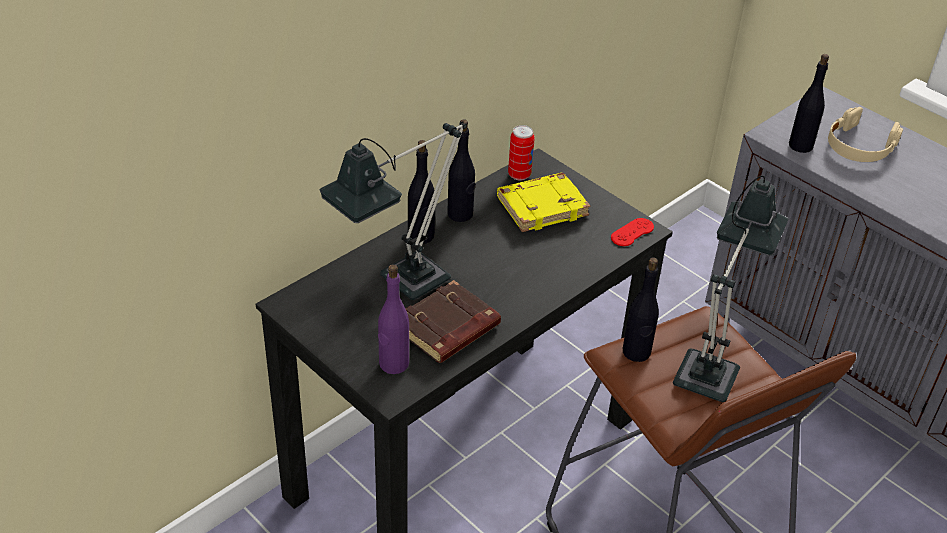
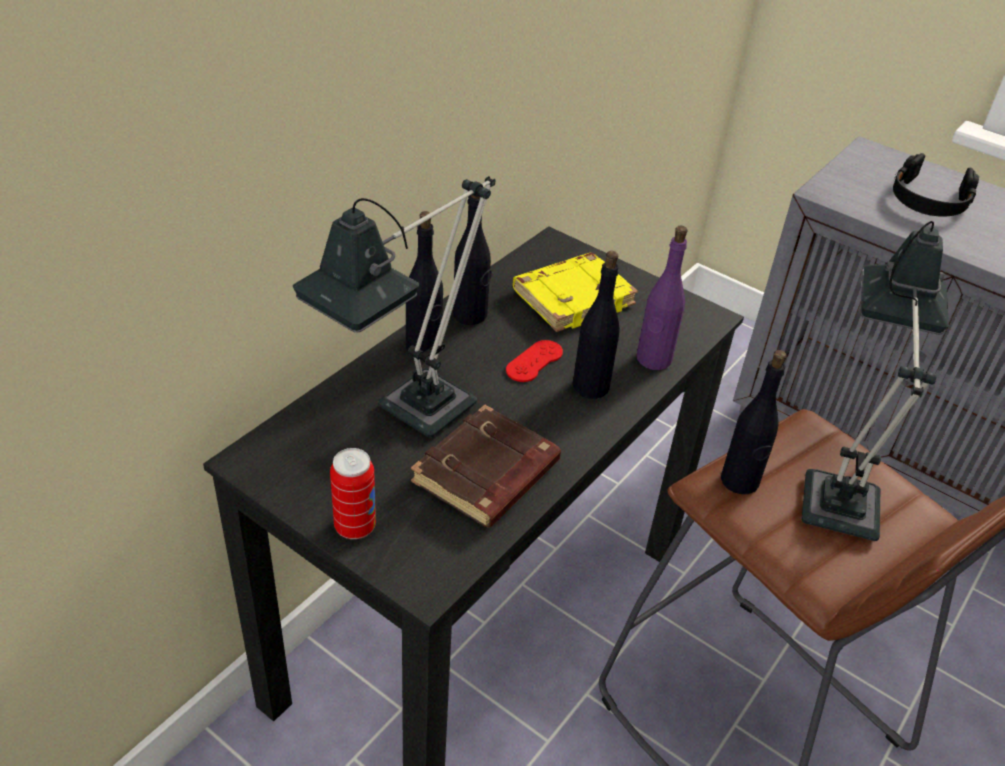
camera: 10 degrees left, 0 degrees up
purple bottle [378,264,409,374] -> purple bottle moved to [636,226,688,370]
can [508,125,535,180] -> can moved to [330,448,376,539]
red game controller [611,218,654,246] -> red game controller moved to [506,340,563,382]
black bottle [789,54,829,153] -> black bottle moved to [573,251,620,399]
beige headphones [828,107,903,162] -> black headphones [893,153,979,216]

